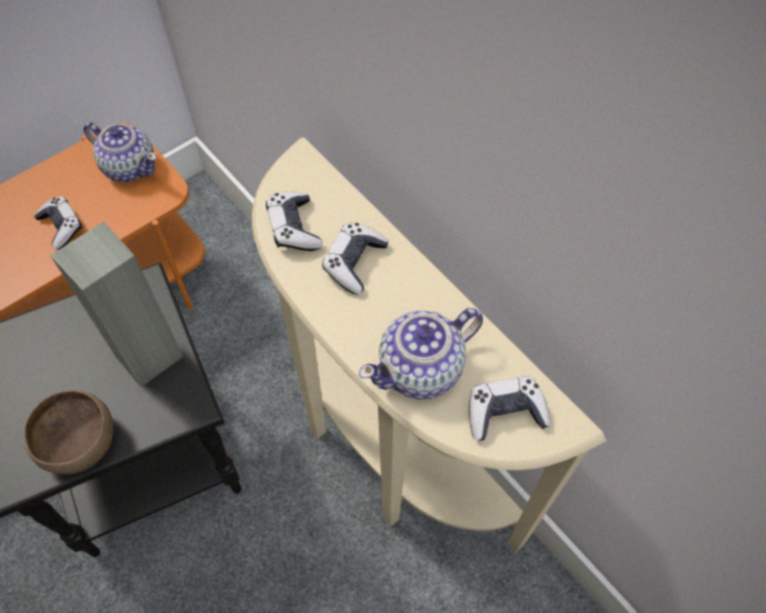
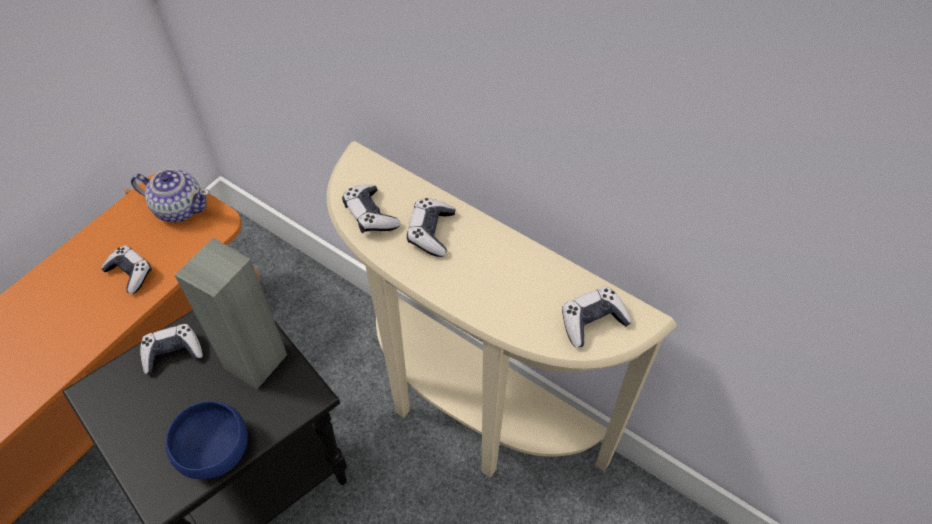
camera: 15 degrees left, 5 degrees down
brown bowl [24,390,113,475] -> blue bowl [166,401,248,480]
teapot [359,308,483,399] -> none
none -> game controller [140,324,203,374]

